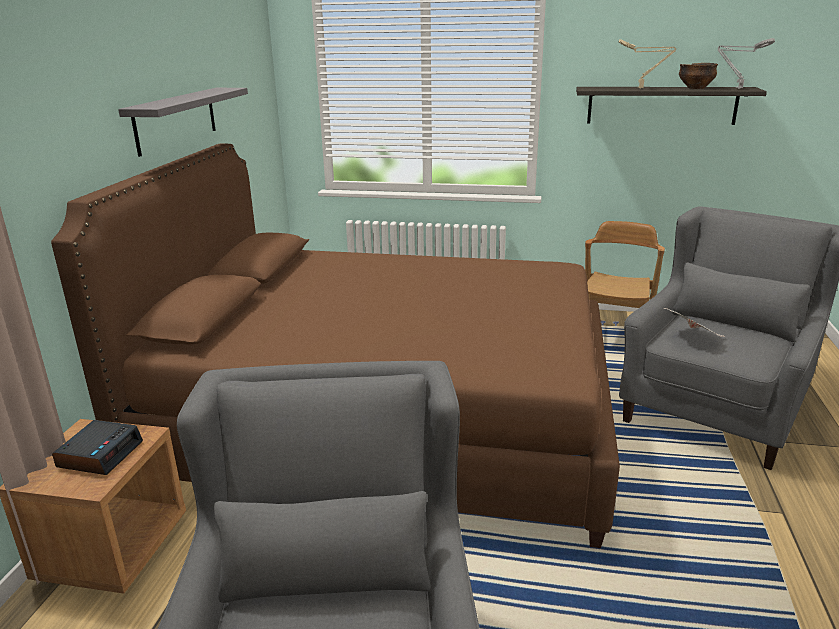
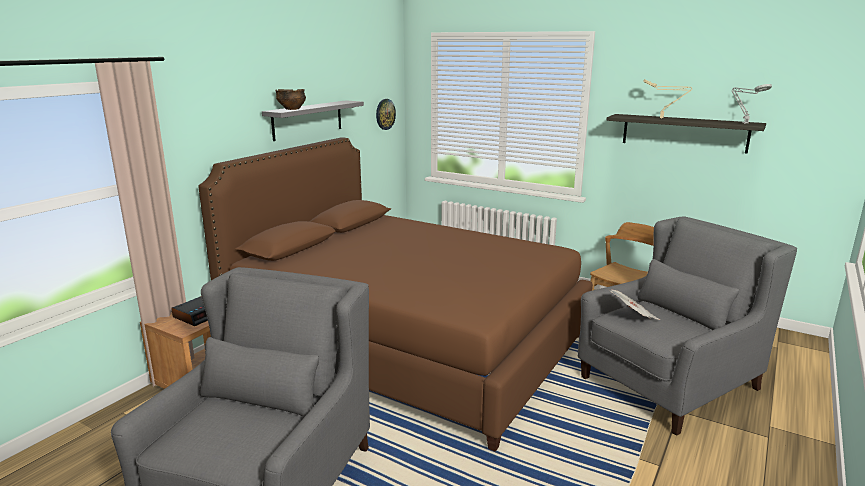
camera: 20 degrees right, 5 degrees down
bowl [679,63,718,89] -> bowl moved to [275,89,306,110]
none -> wall clock [376,99,396,130]

